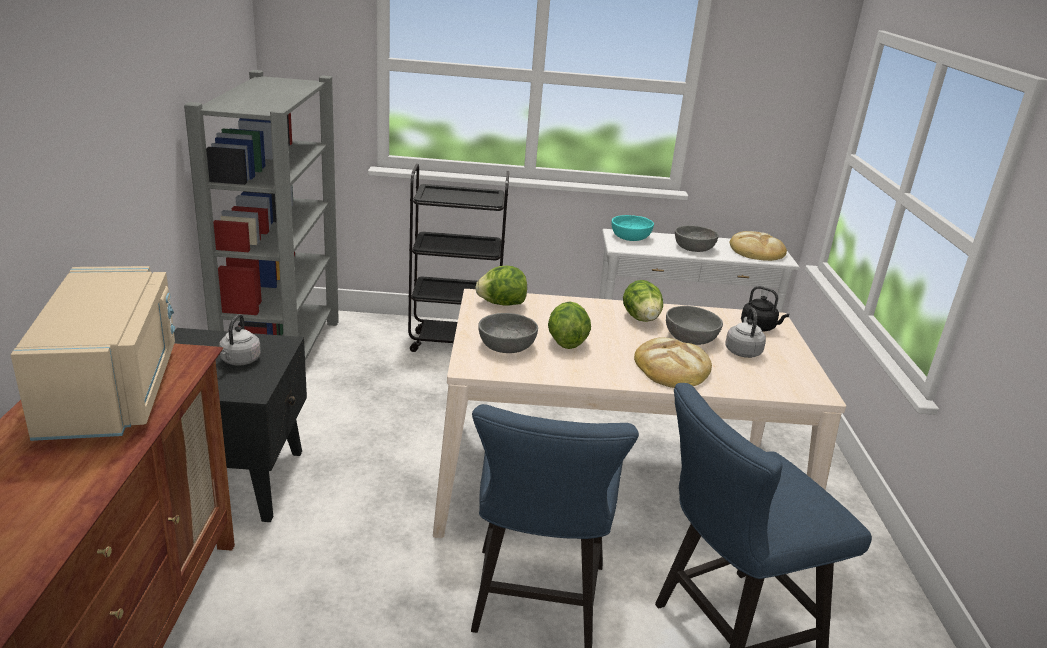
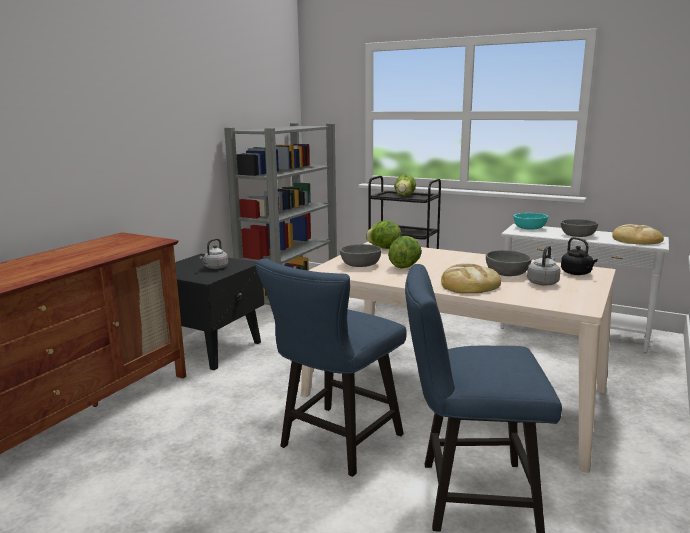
camera: 30 degrees right, 10 degrees down
beige microwave [11,266,175,441] -> none
lettuce [623,280,663,322] -> lettuce moved to [394,175,416,196]

